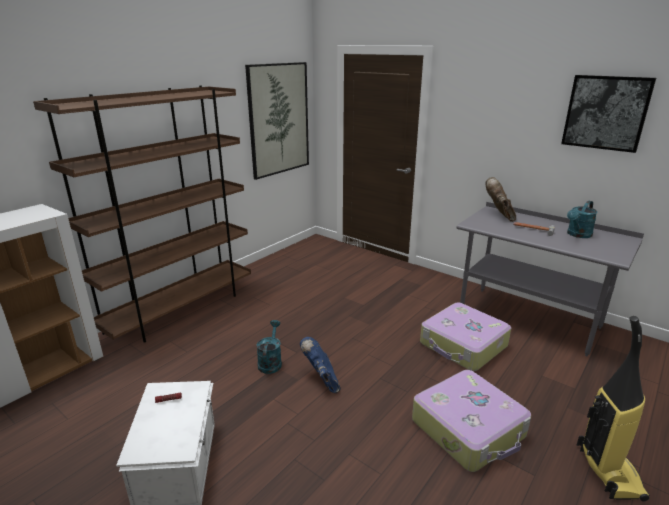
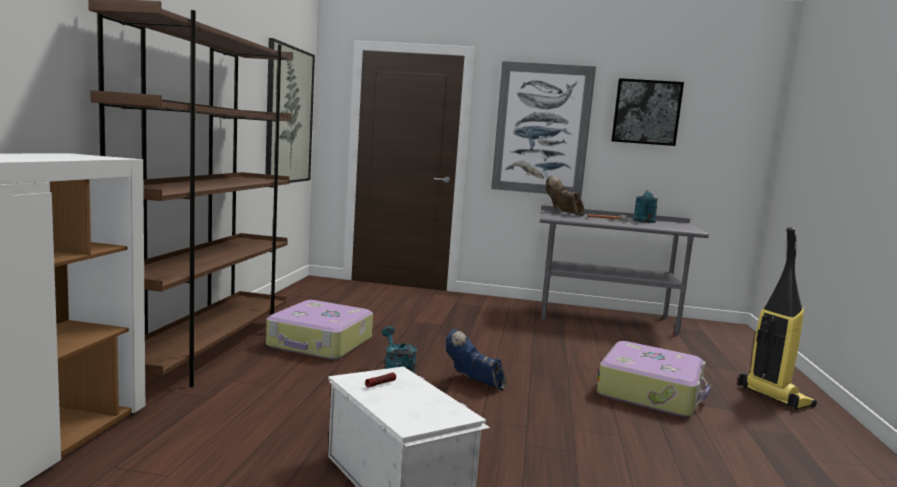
camera: 30 degrees left, 15 degrees down
suitcase [420,303,511,371] -> suitcase moved to [266,300,373,360]
none -> picture [491,61,596,197]

